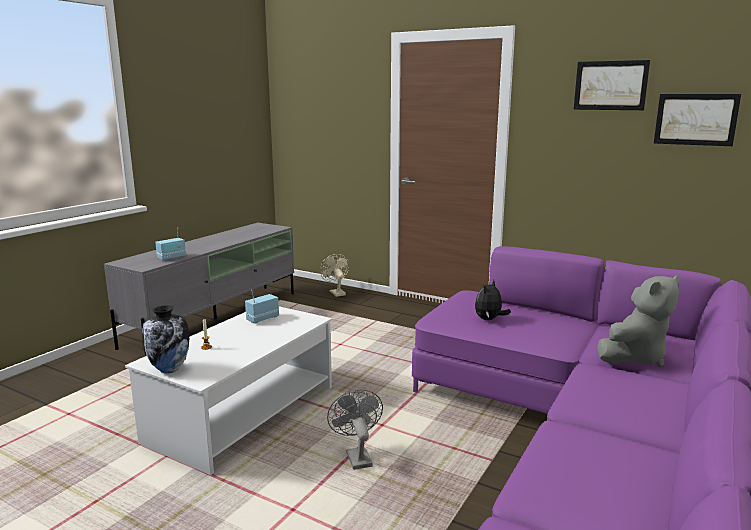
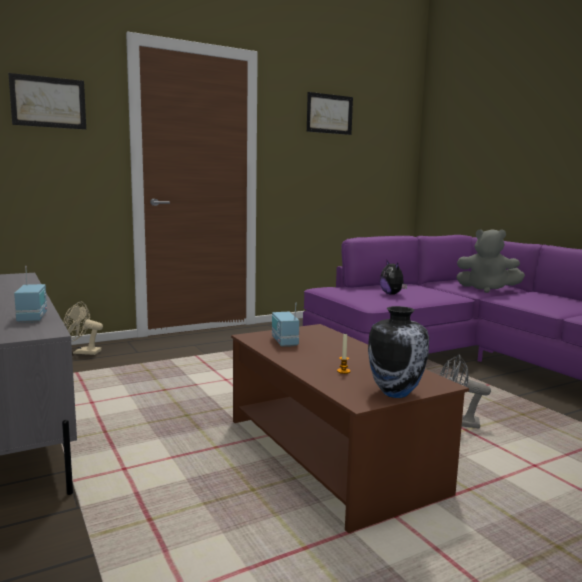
camera: 60 degrees left, 5 degrees down
white coffee table [125,306,332,475] -> brown coffee table [231,324,469,533]
grey plush toy [597,275,680,367] -> grey plush toy turned 120 degrees clockwise [456,229,525,293]
picture [654,94,741,146] -> picture moved to [8,73,86,129]

